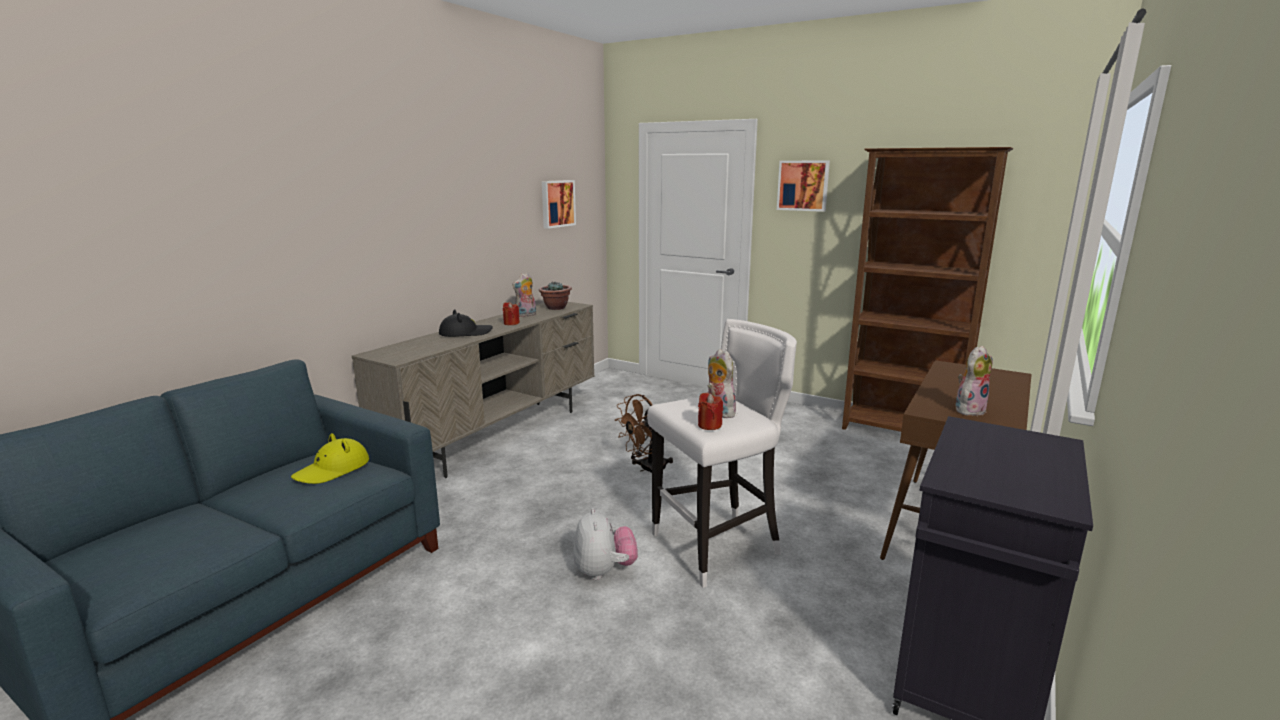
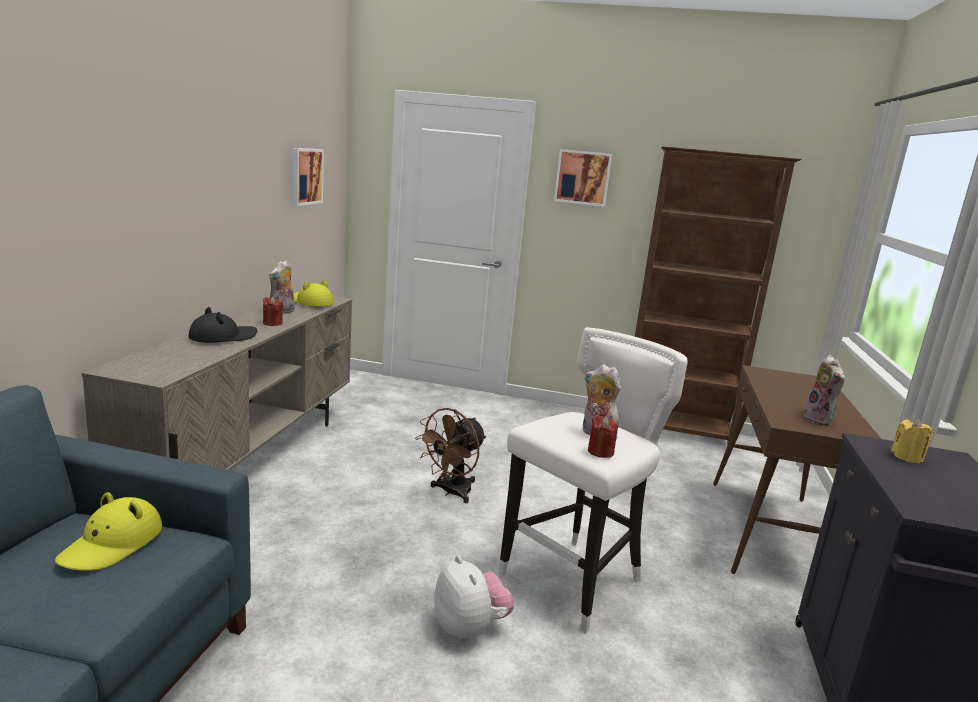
camera: 20 degrees left, 0 degrees up
potted plant [539,281,572,310] -> yellow hat [294,280,334,307]
plush toy [956,346,993,416] -> plush toy turned 135 degrees clockwise [803,355,845,426]
none -> yellow candle [890,419,934,463]

